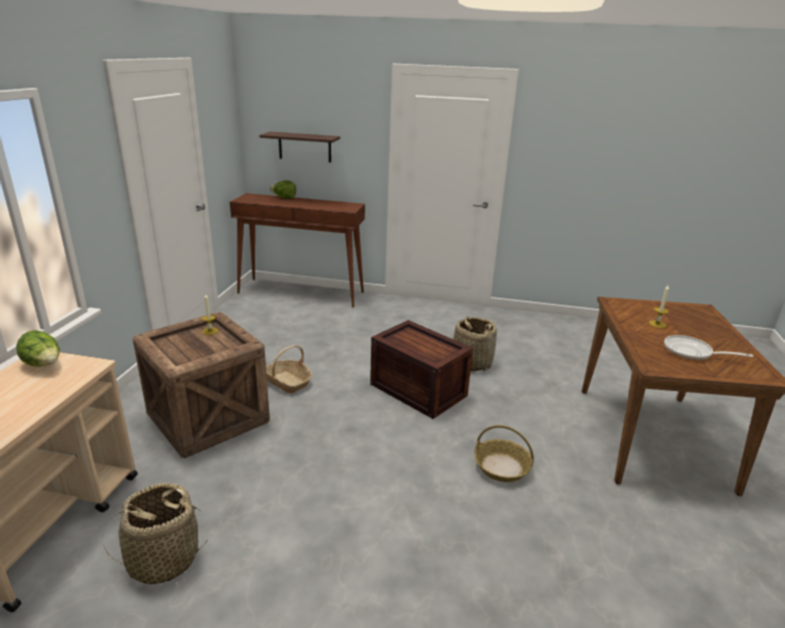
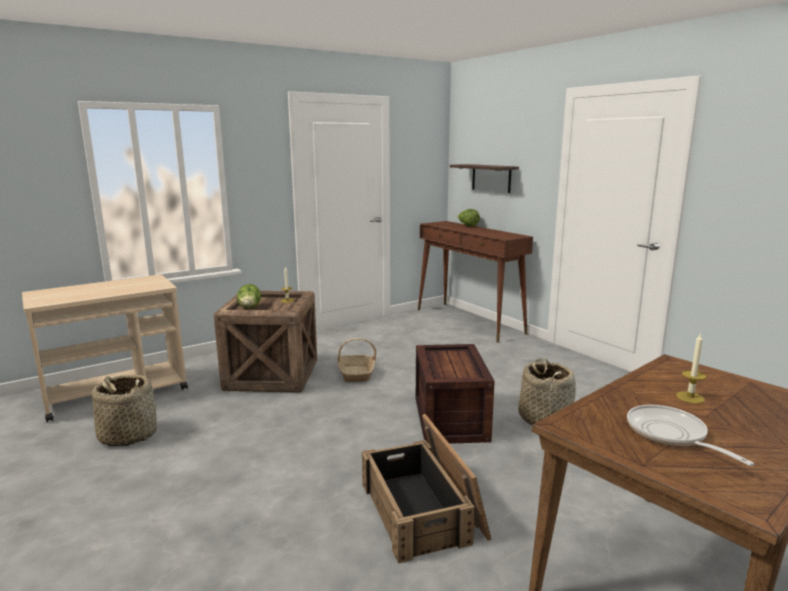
camera: 45 degrees right, 10 degrees down
lettuce [16,330,60,367] -> lettuce moved to [237,284,261,308]
basket [474,425,534,482] -> crate [362,414,491,564]

